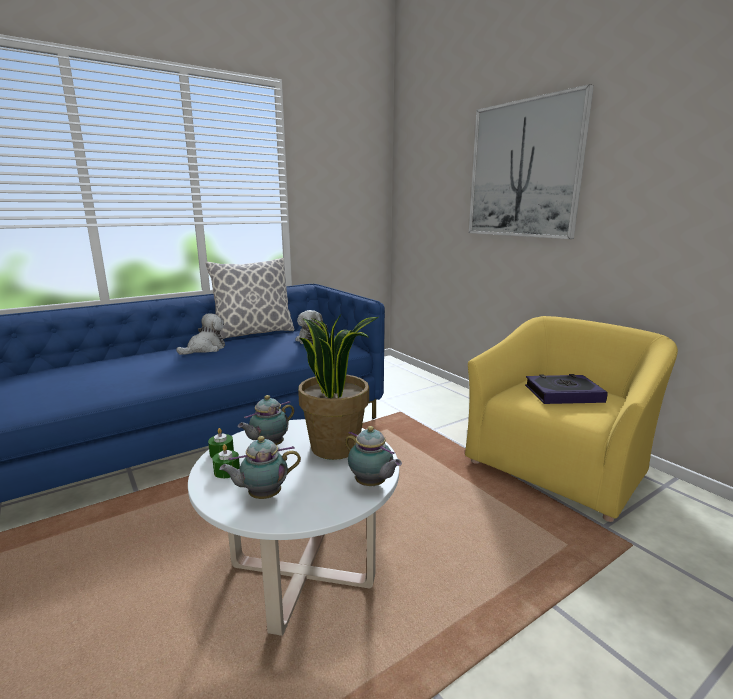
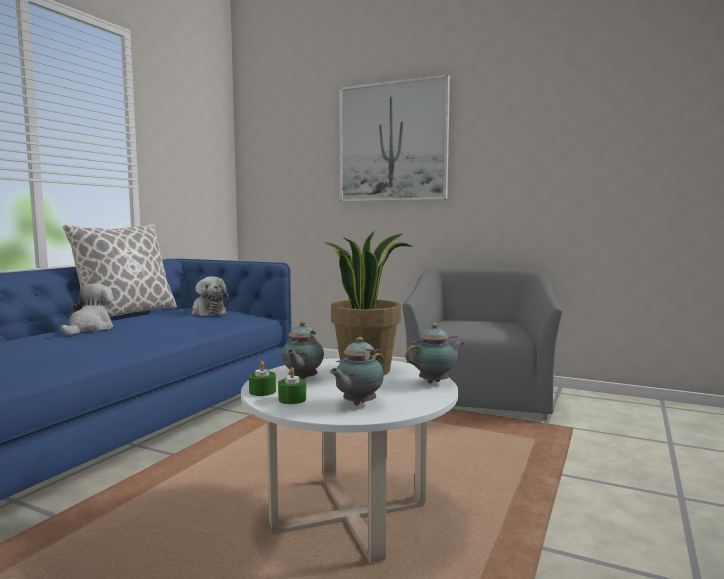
camera: 30 degrees left, 10 degrees down
teapot [345,426,402,486] -> teapot turned 45 degrees counterclockwise [405,323,464,384]
yellow armchair [465,316,678,522] -> grey armchair [402,267,562,420]
book [525,374,608,404] -> none

